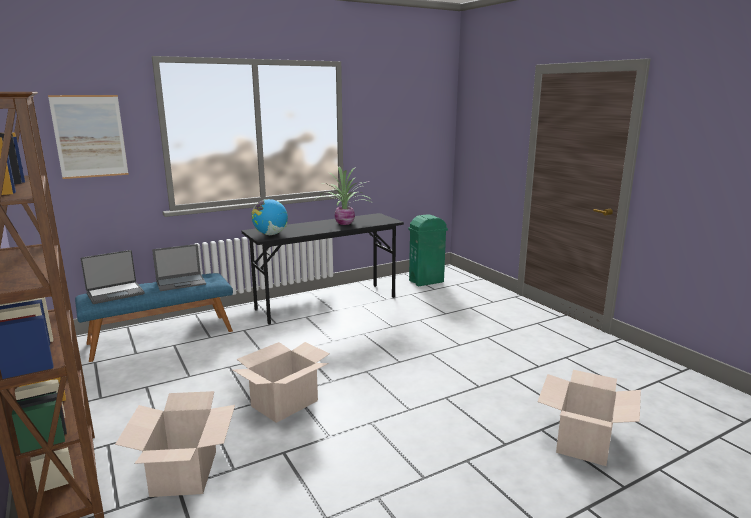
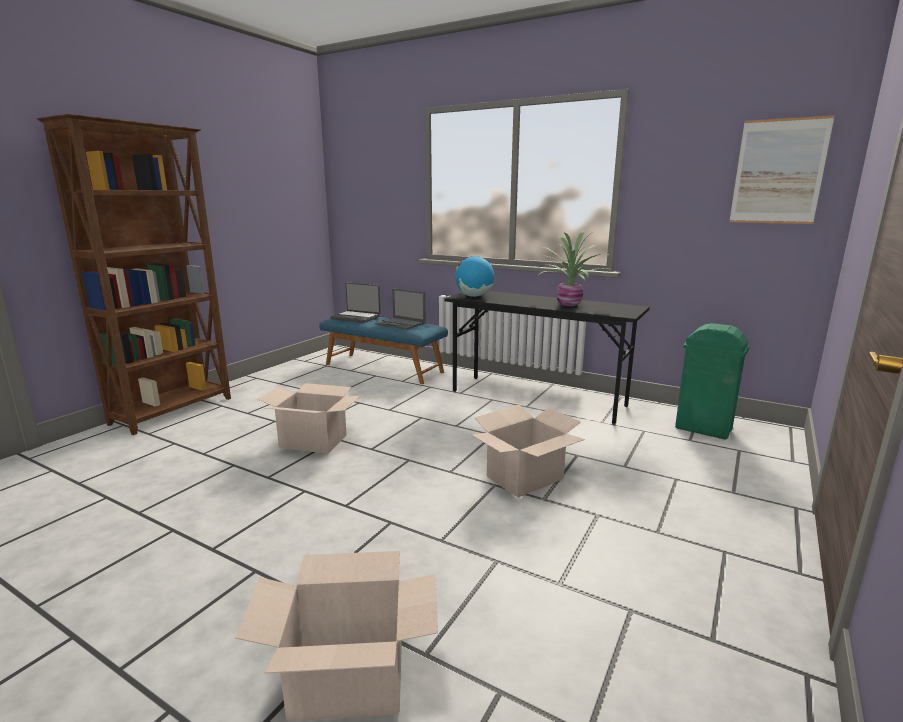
camera: 60 degrees right, 0 degrees up
picture [48,95,129,179] -> picture moved to [729,115,835,224]
cardboard box [115,391,235,497] -> cardboard box moved to [471,404,585,498]

